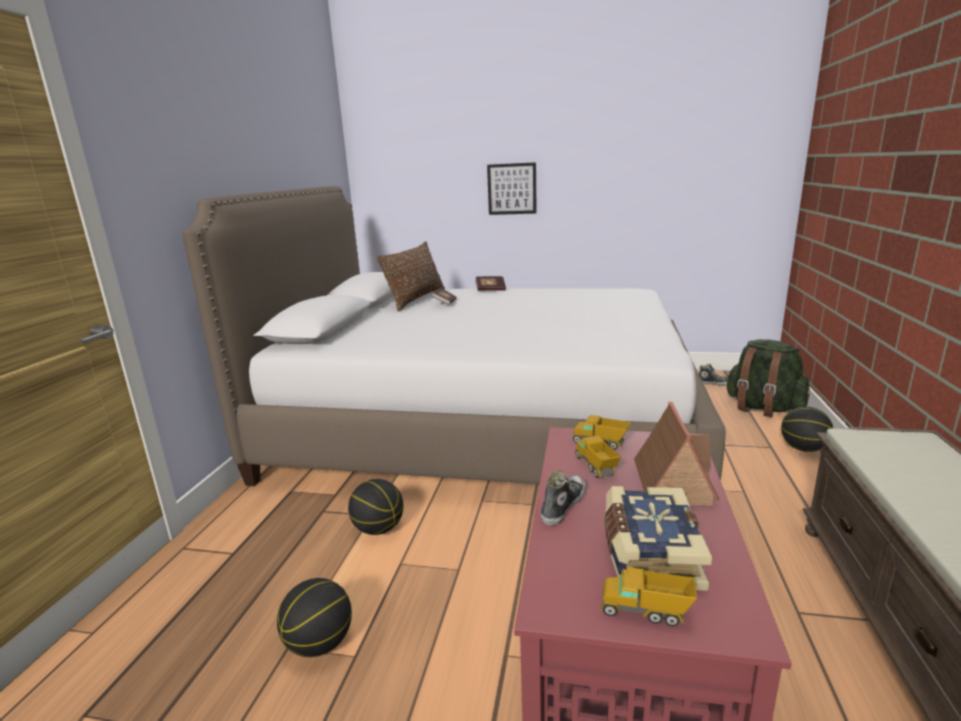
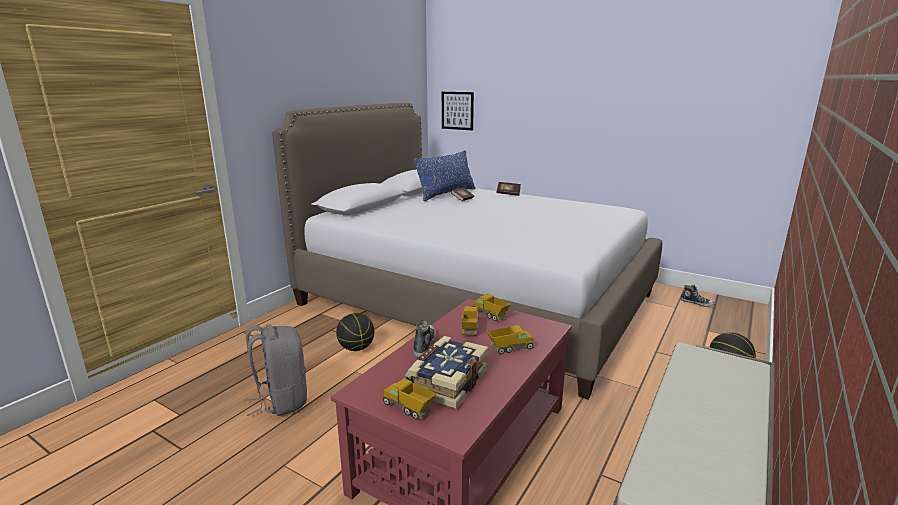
camera: 20 degrees right, 0 degrees up
basketball [277,578,352,657] -> grey backpack [244,324,307,416]
brown pillow [376,241,445,312] -> blue pillow [413,150,475,201]
picture [487,162,537,215] -> picture moved to [442,92,474,131]
shoe [541,471,585,525] -> shoe turned 45 degrees counterclockwise [413,320,436,358]
toy house [634,402,720,506] -> toy truck [487,325,534,354]
green backpack [727,339,810,417] -> none

